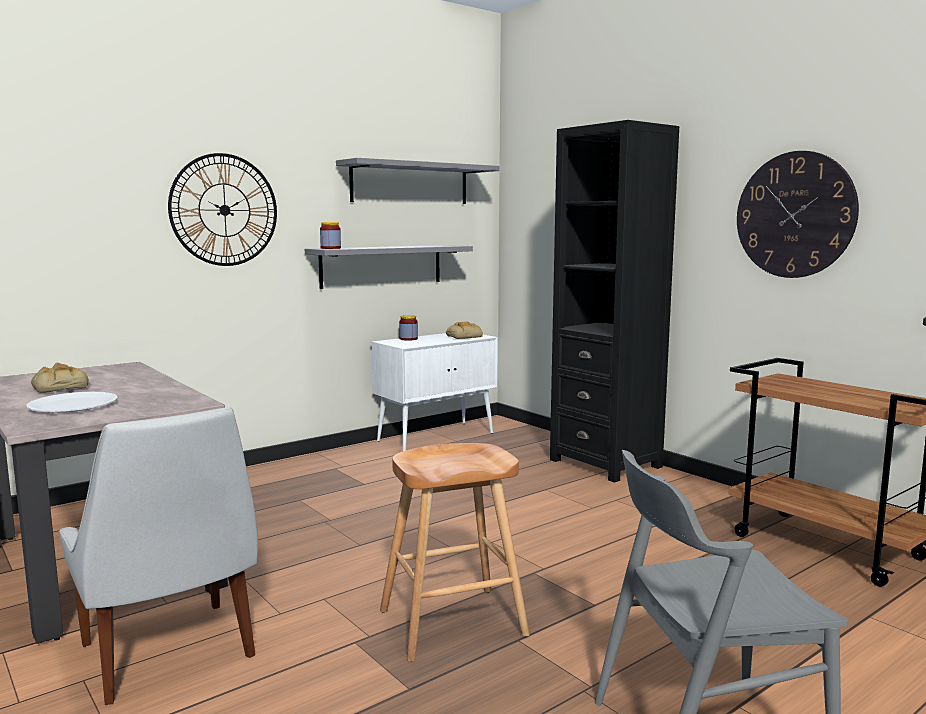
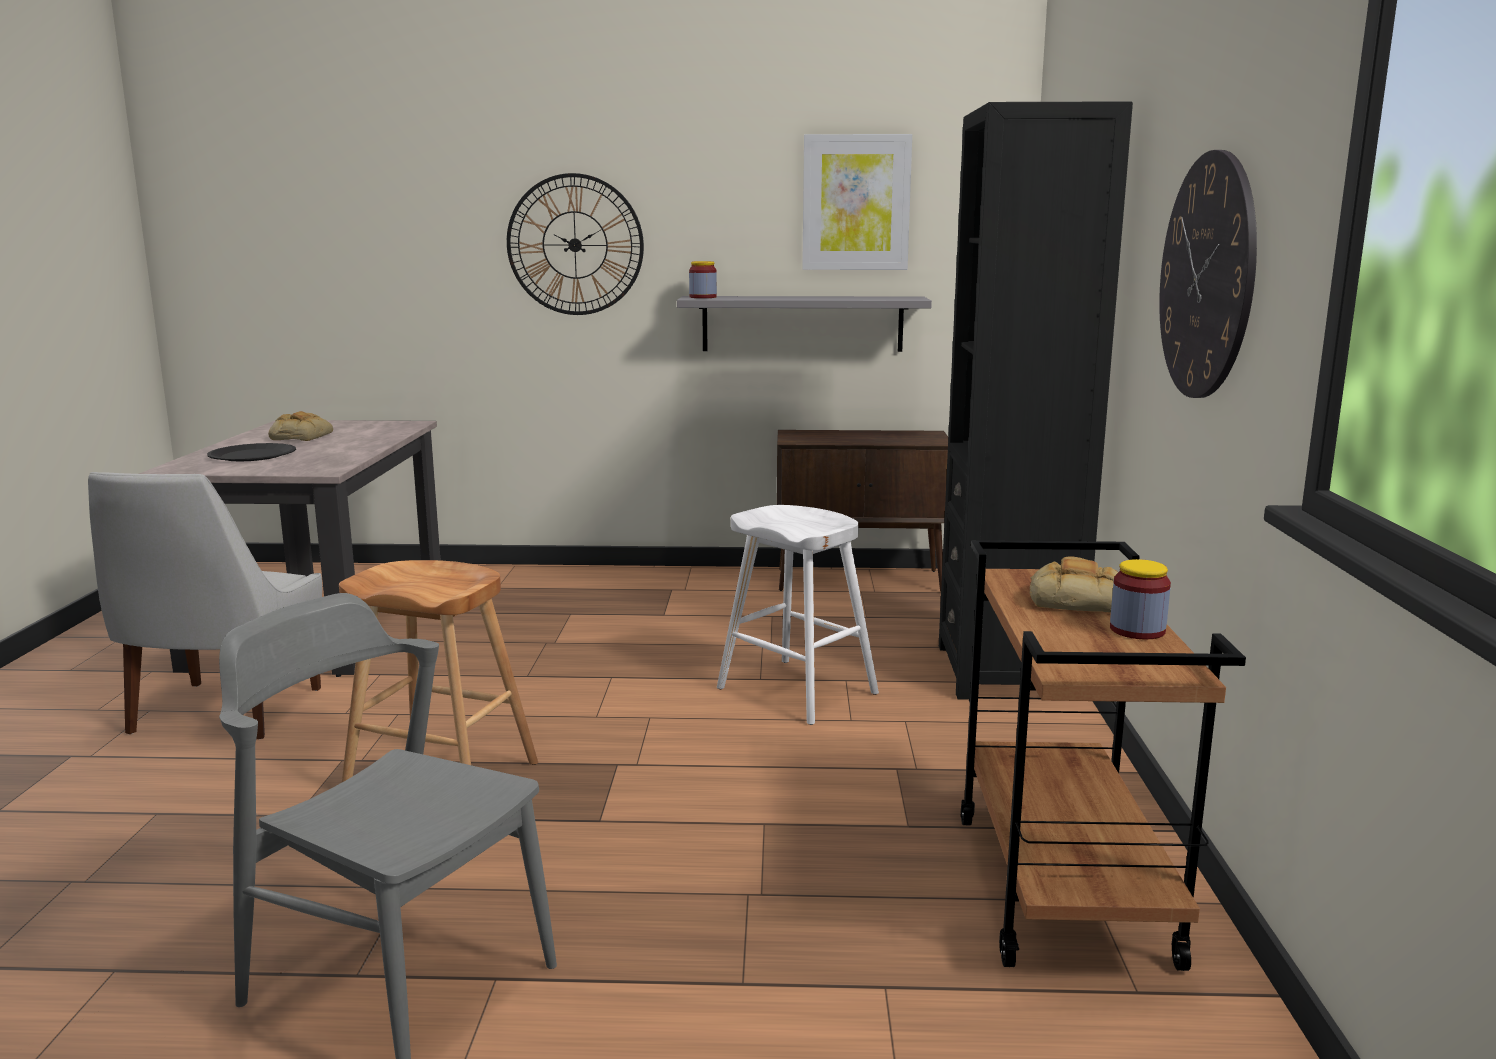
camera: 40 degrees right, 5 degrees up
white plate [27,392,118,412] -> black plate [207,443,296,462]
grey shelf [336,158,500,204] -> picture [802,134,912,270]
white cabinet [371,333,497,451] -> brown cabinet [777,430,948,591]
jar [399,315,418,341] -> jar moved to [1110,559,1171,639]
bread [446,322,483,339] -> bread moved to [1030,557,1118,612]
none -> white stool [717,505,879,725]

